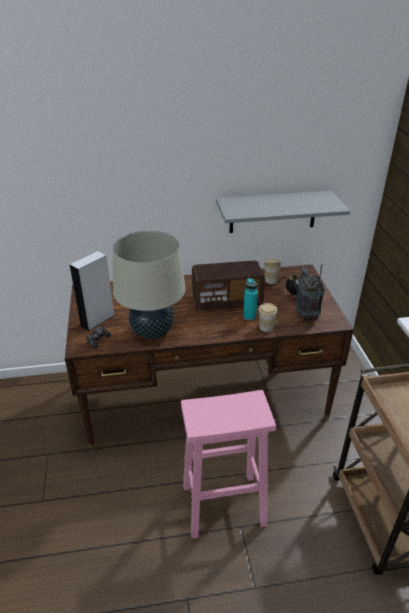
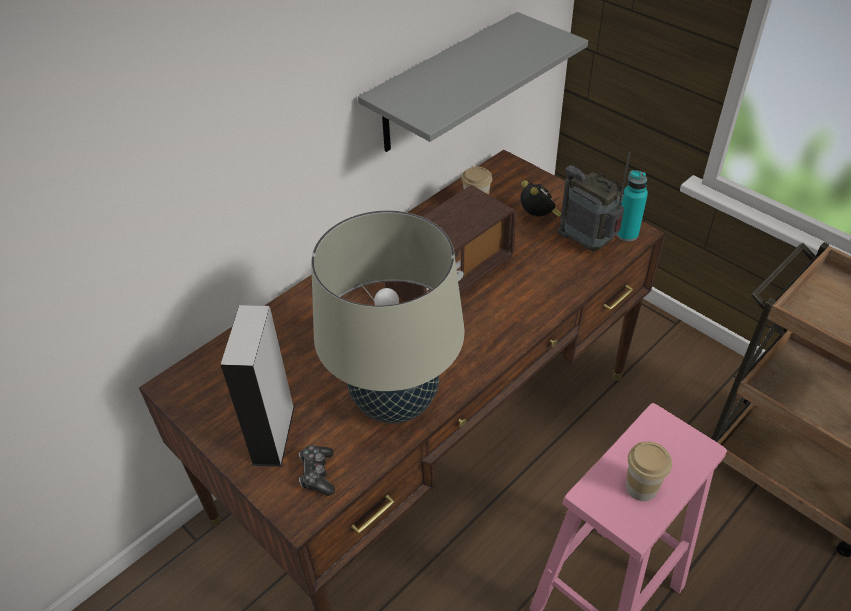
camera: 35 degrees left, 10 degrees up
turquoise bottle [243,278,258,321] -> turquoise bottle moved to [616,170,648,241]
cup [258,303,278,332] -> cup moved to [626,441,672,501]

